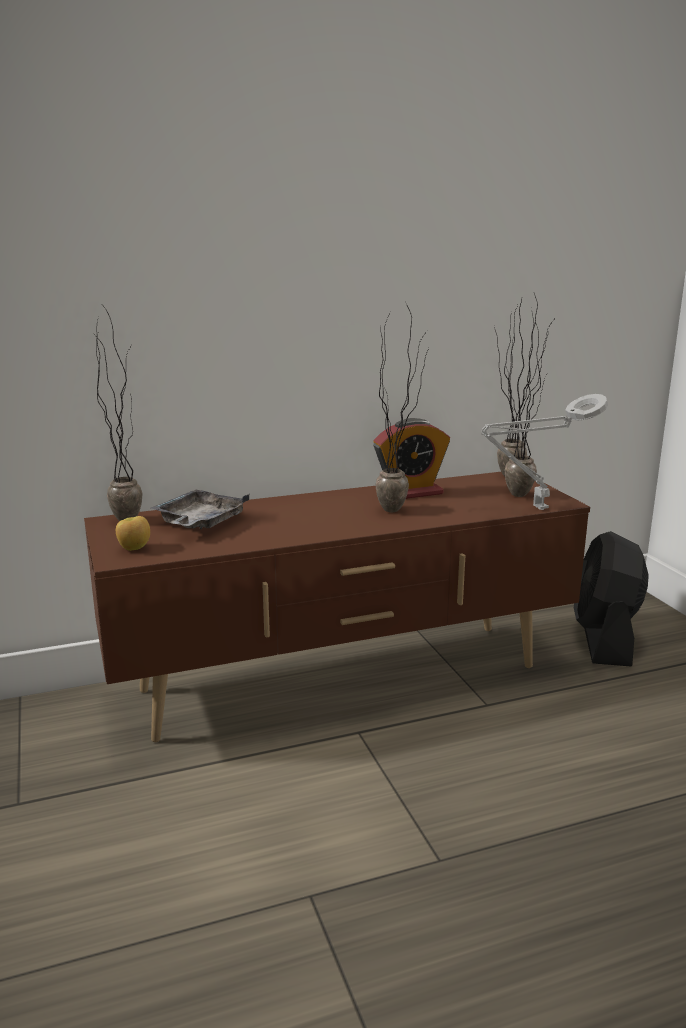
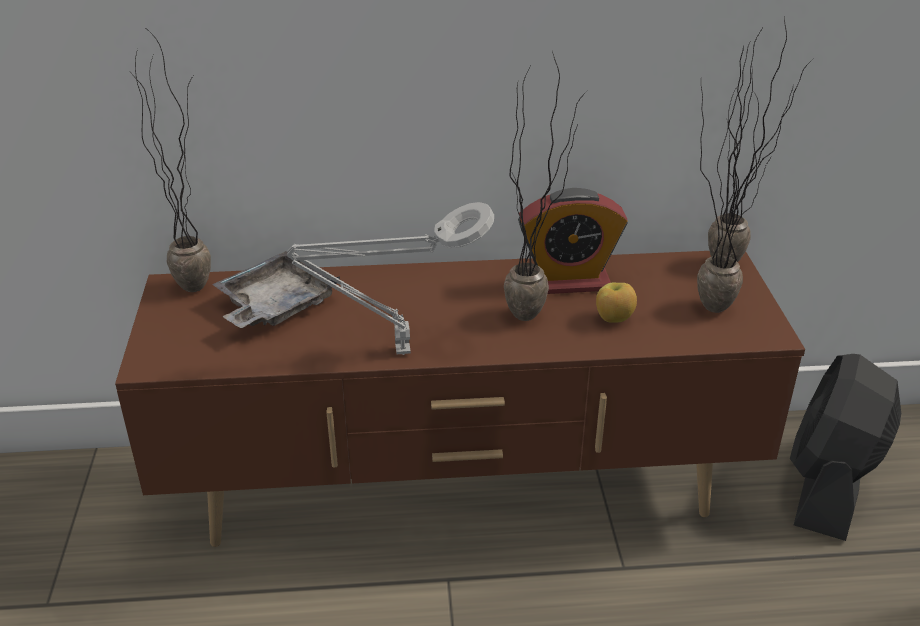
camera: 15 degrees right, 15 degrees up
apple [116,516,150,551] -> apple moved to [596,283,637,323]
grey table lamp [481,394,608,510] -> grey table lamp moved to [287,202,494,355]

